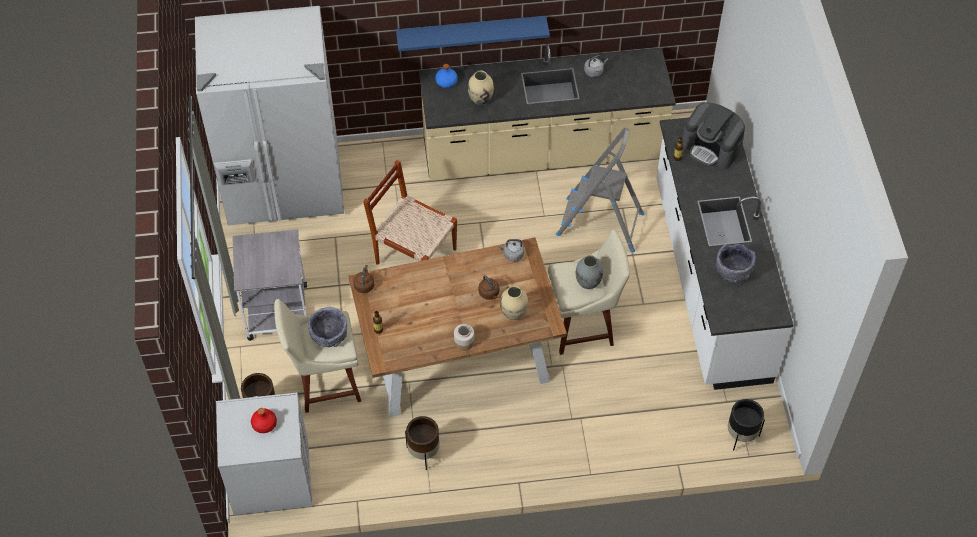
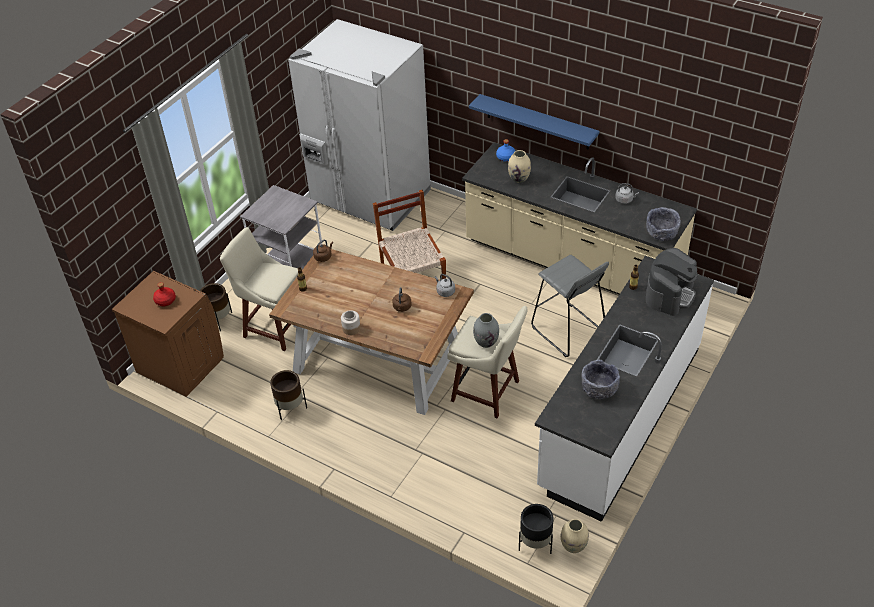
camera: 40 degrees right, 10 degrees down
white washing machine [216,393,313,515] -> brown washing machine [112,271,224,397]
grey bowl [308,307,347,347] -> grey bowl moved to [646,207,681,241]
beige vase [500,286,528,320] -> beige vase moved to [561,519,589,553]
grey step ladder [556,127,644,252] -> grey stool [531,255,609,357]
coffee machine [682,102,745,169] -> coffee machine turned 135 degrees counterclockwise [646,248,697,316]

